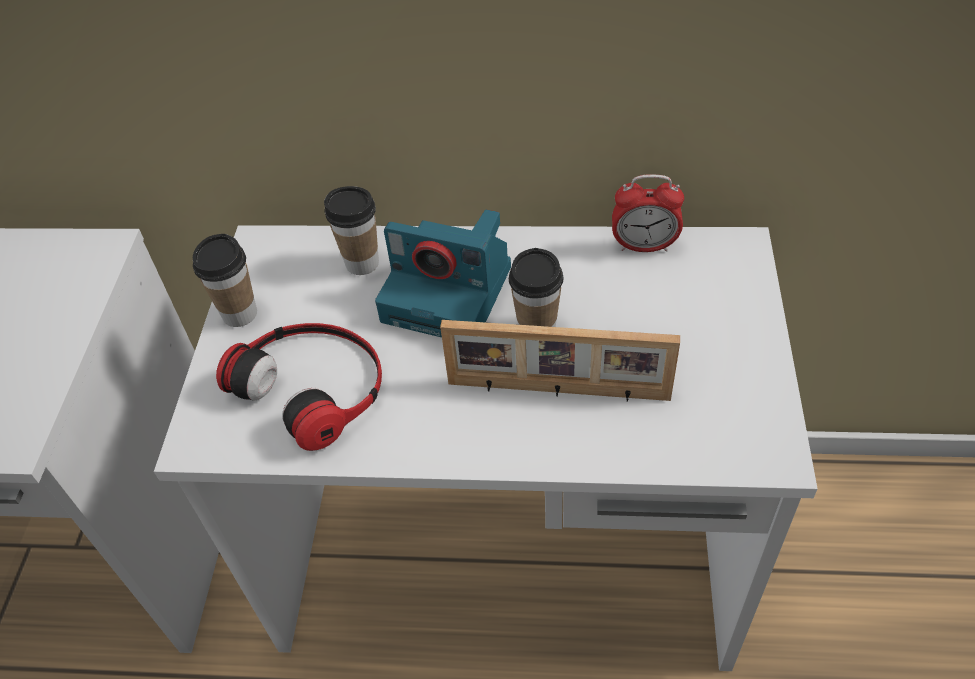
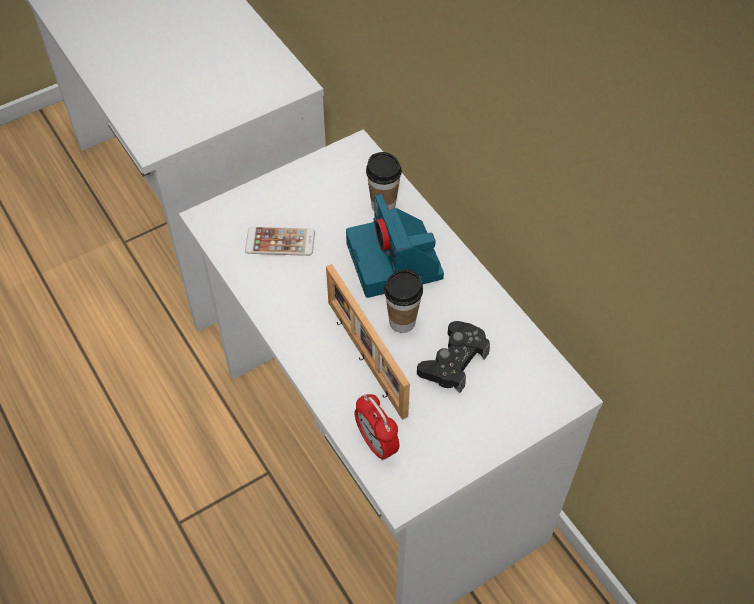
camera: 50 degrees right, 5 degrees up
cup [193,234,257,327] -> none
headphones [216,323,382,451] -> phone [245,227,315,256]
alarm clock [612,174,684,252] -> alarm clock moved to [355,394,400,461]
none -> black game controller [417,321,490,393]

